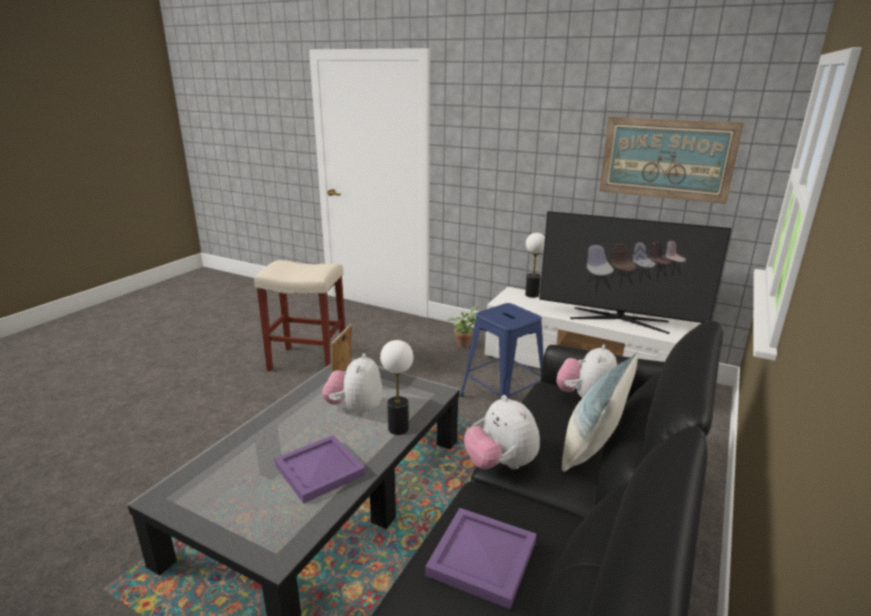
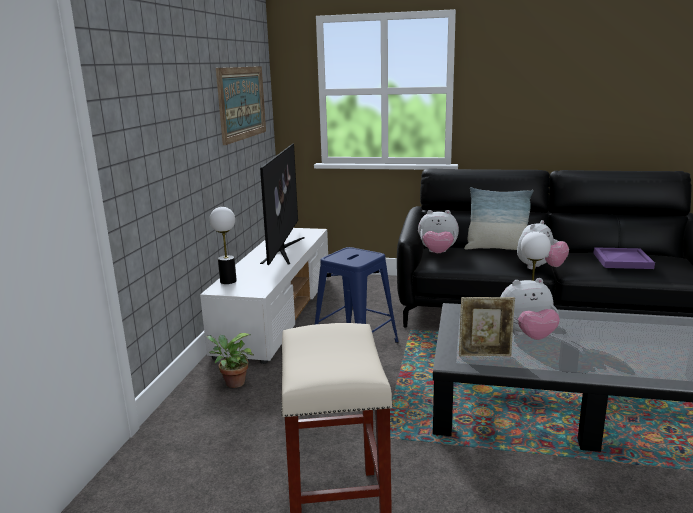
camera: 105 degrees left, 5 degrees down
purple tray [274,435,365,504] -> none

